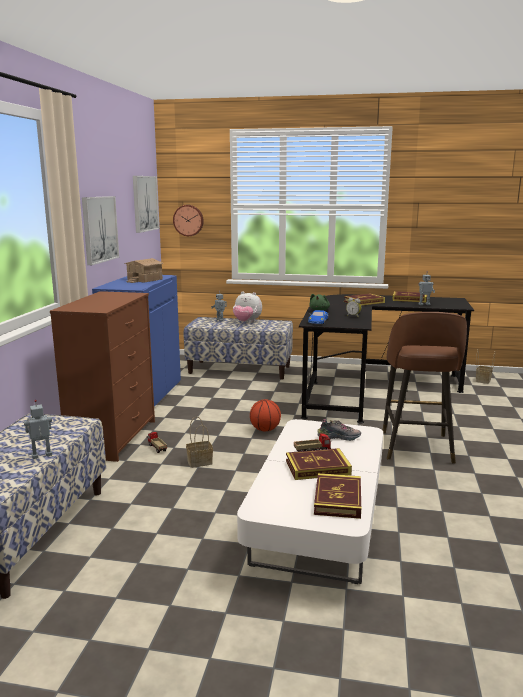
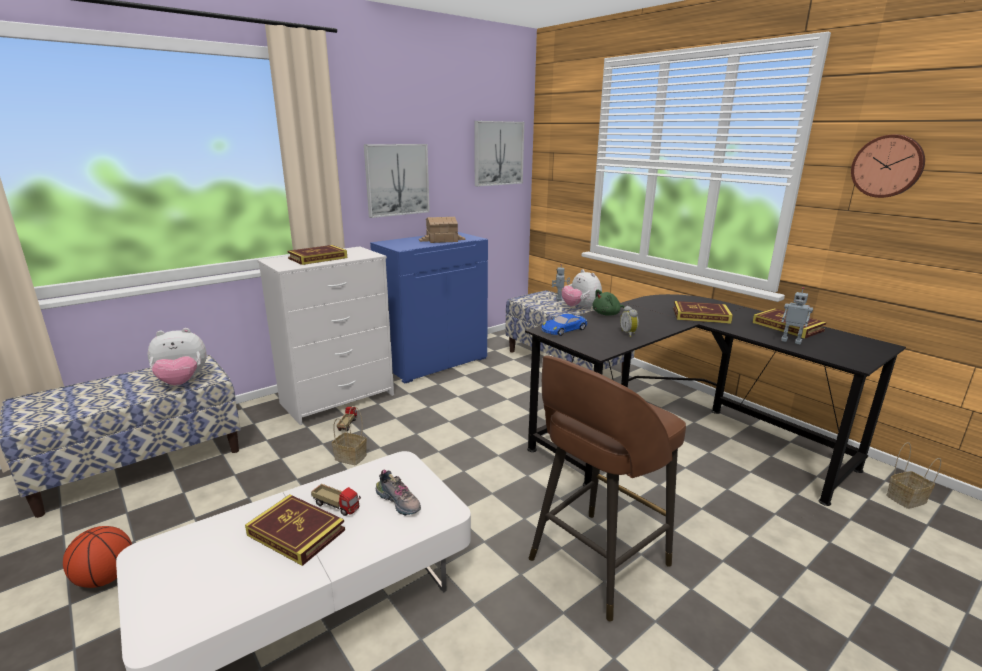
camera: 40 degrees right, 5 degrees up
toy robot [24,400,52,459] -> none
brown dresser [50,291,155,462] -> white dresser [257,246,394,425]
wall clock [173,205,204,236] -> wall clock moved to [851,135,925,198]
basketball [250,399,281,431] -> basketball moved to [63,526,132,588]
book [314,473,361,519] -> book moved to [287,245,347,265]
none -> plush toy [148,328,207,385]

